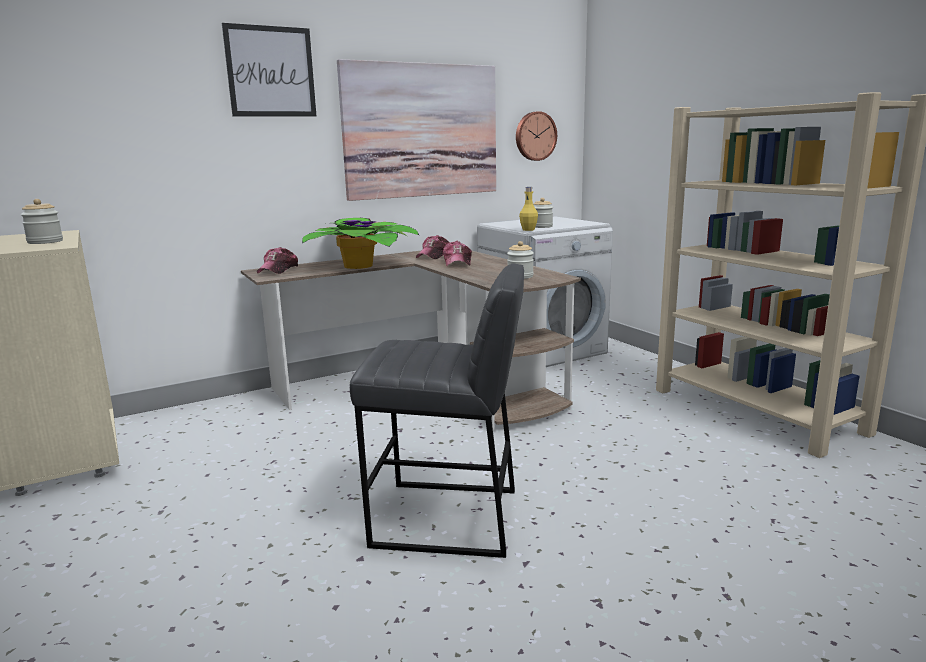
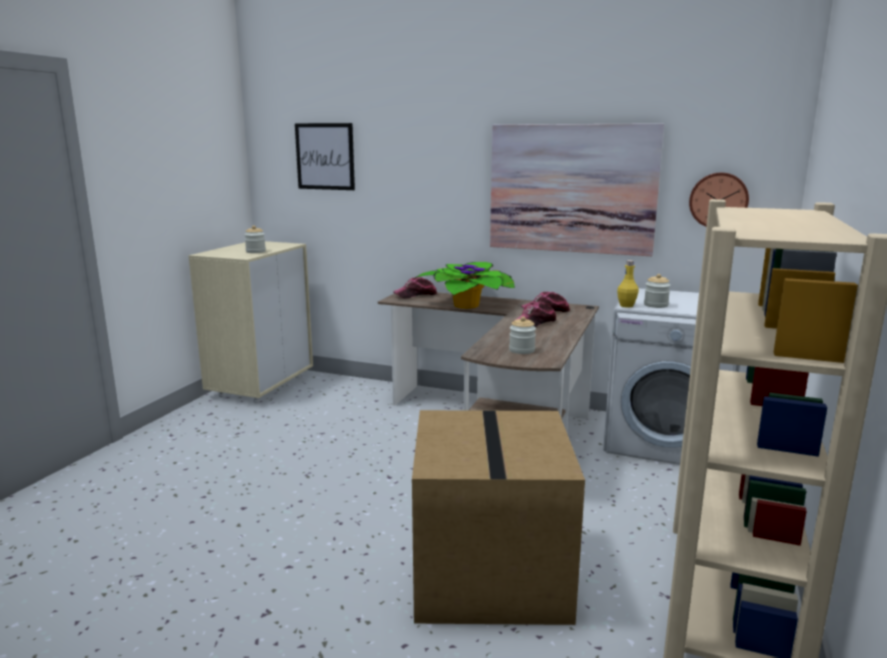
camera: 50 degrees right, 0 degrees up
picture [222,23,316,116] -> picture moved to [295,123,355,190]
grey stool [350,263,524,558] -> none
none -> cardboard box [412,410,585,625]

